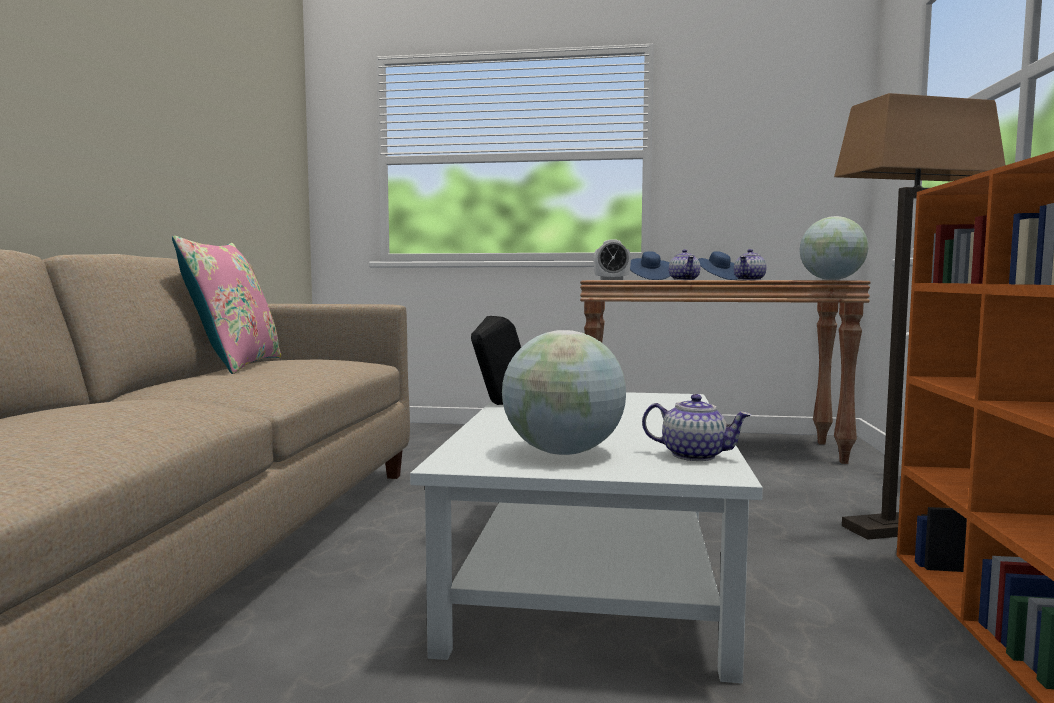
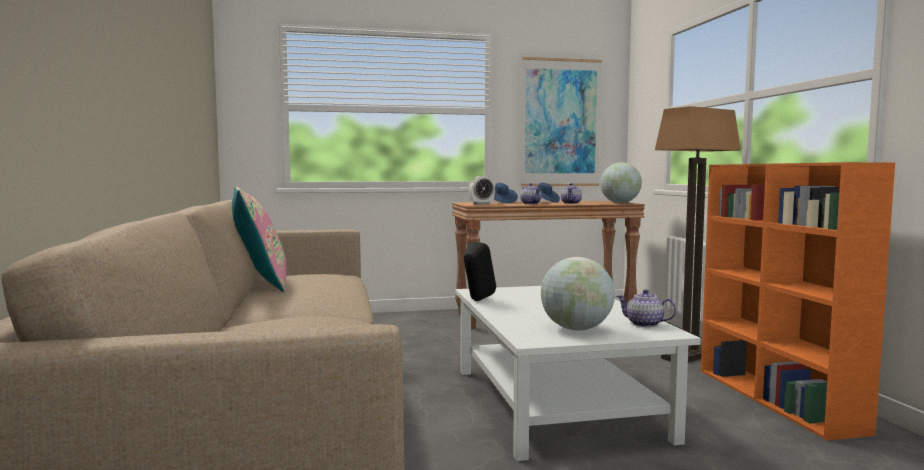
camera: 20 degrees left, 0 degrees up
teapot [642,394,751,461] -> teapot turned 150 degrees counterclockwise [616,289,677,327]
none -> picture [521,57,602,186]

